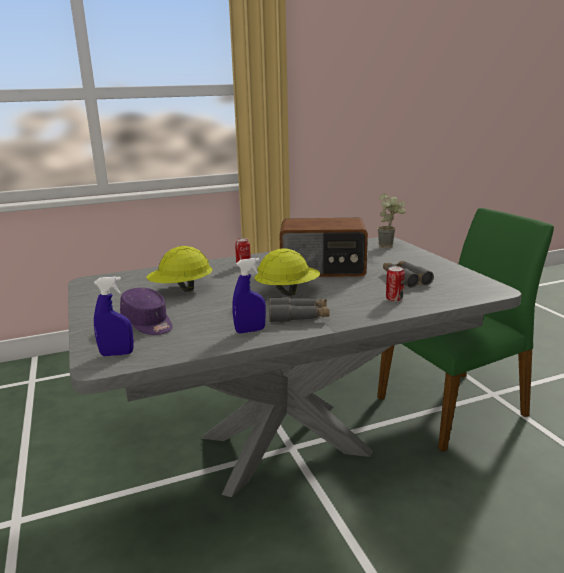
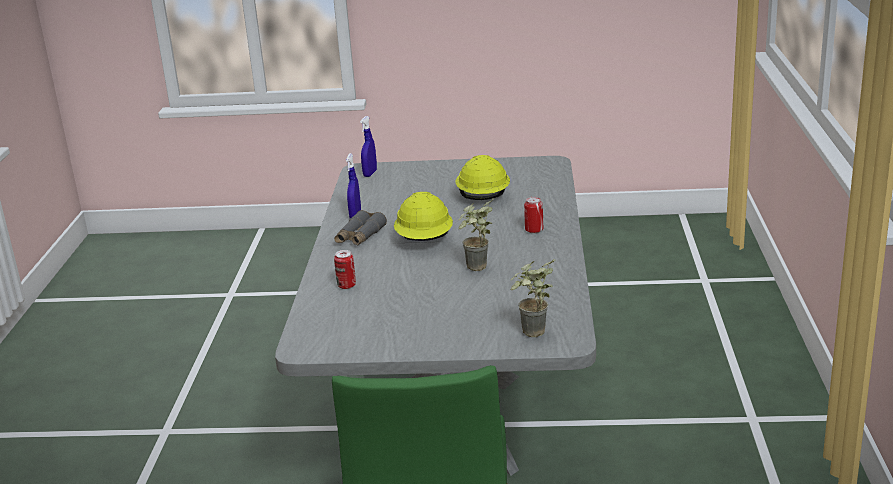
camera: 115 degrees right, 5 degrees up
purple cap [120,288,173,335] -> none
radio [279,218,368,277] -> potted plant [459,199,494,271]
grey binoculars [383,261,434,288] -> none

